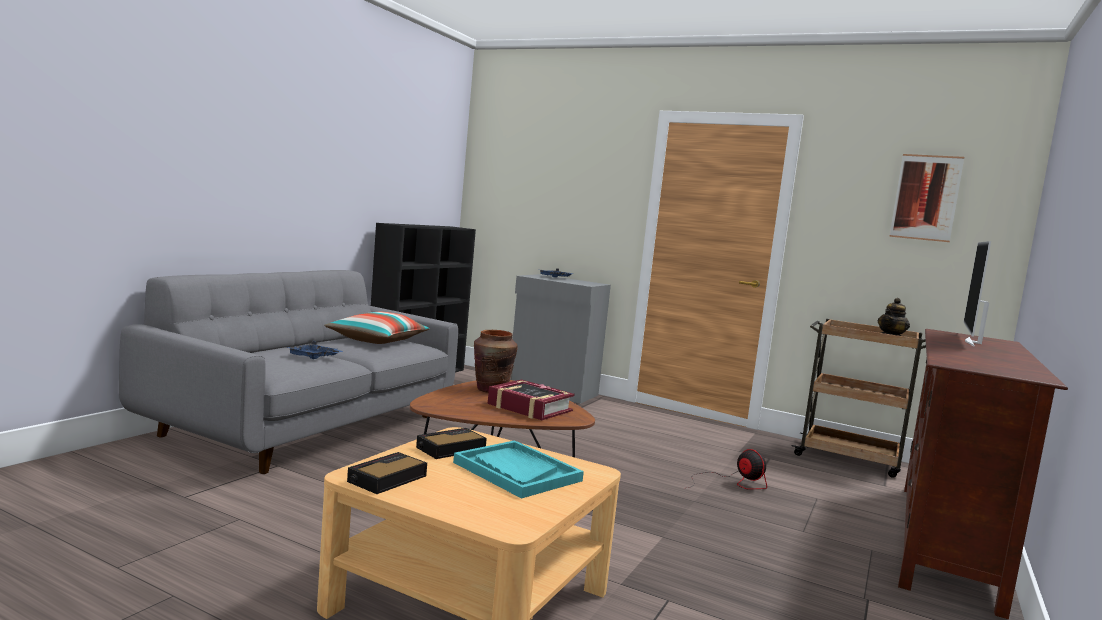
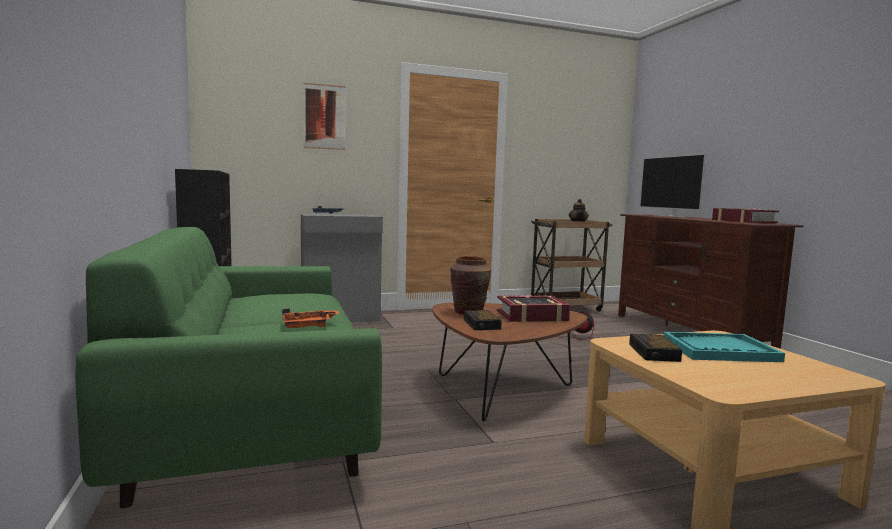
camera: 45 degrees left, 0 degrees up
grey sofa [119,270,458,474] -> green sofa [76,227,382,508]
blue tray [286,341,343,359] -> orange tray [282,308,340,328]
pillow [324,312,430,344] -> none
alarm clock [347,452,427,494] -> alarm clock moved to [464,310,502,330]
picture [889,154,964,242] -> picture moved to [303,83,346,150]
none -> book [712,208,779,223]

